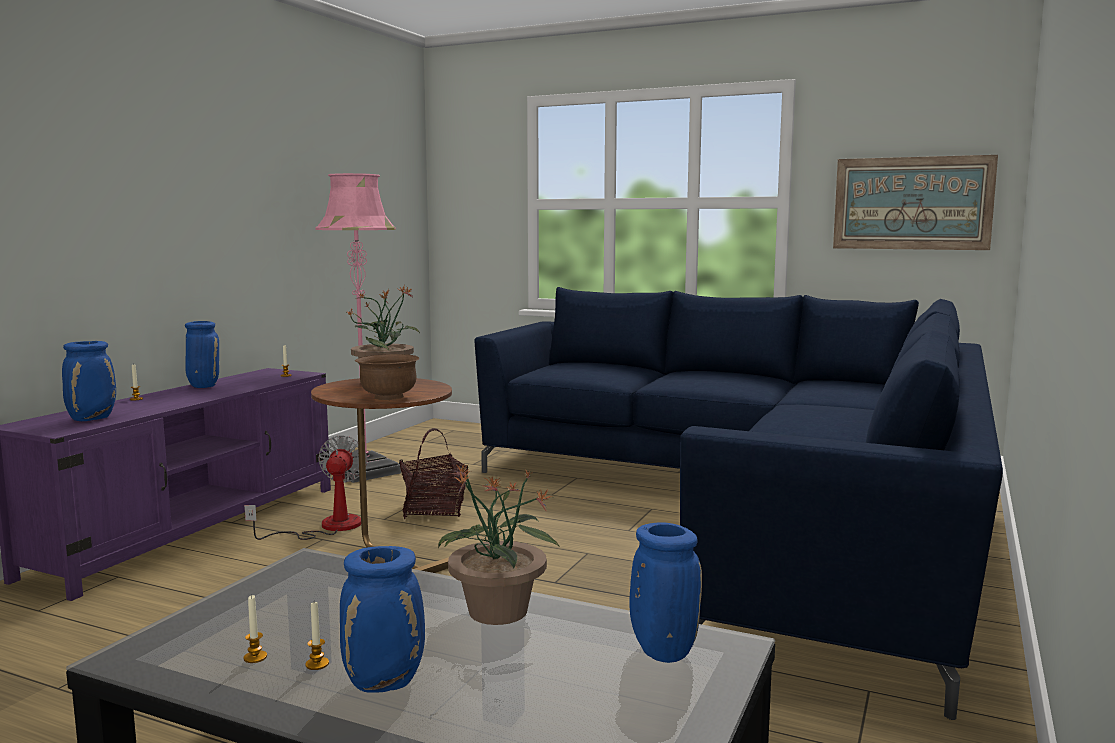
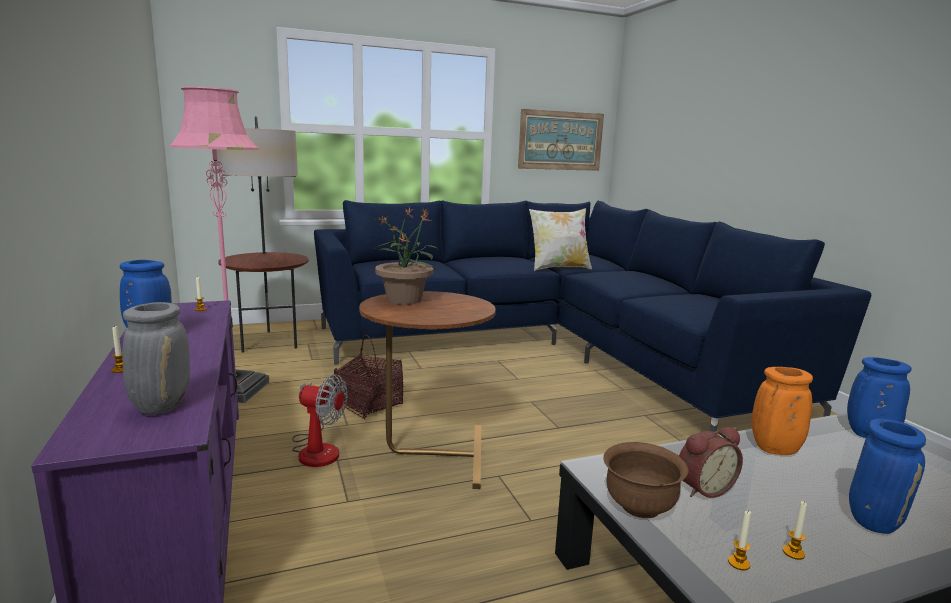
camera: 45 degrees left, 5 degrees up
blue vase [62,341,116,421] -> grey vase [123,302,190,415]
fan [244,435,368,540] -> fan turned 150 degrees clockwise [292,374,348,467]
candle [305,602,329,670] -> candle moved to [728,511,751,571]
brown bowl [355,354,419,400] -> brown bowl moved to [603,442,688,518]
potted plant [438,463,561,625] -> orange vase [752,367,813,455]
none -> floor lamp [218,116,309,353]
none -> pillow [529,208,592,271]
none -> alarm clock [679,427,743,498]

